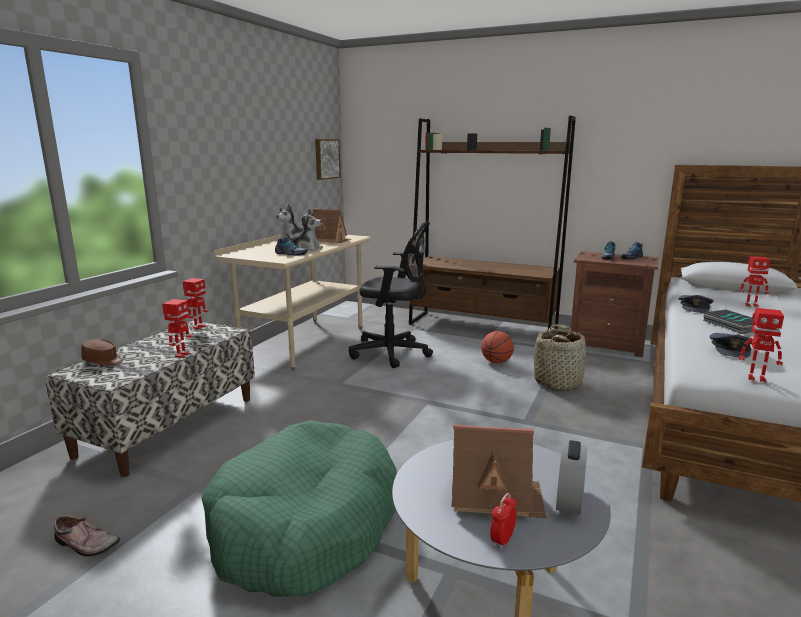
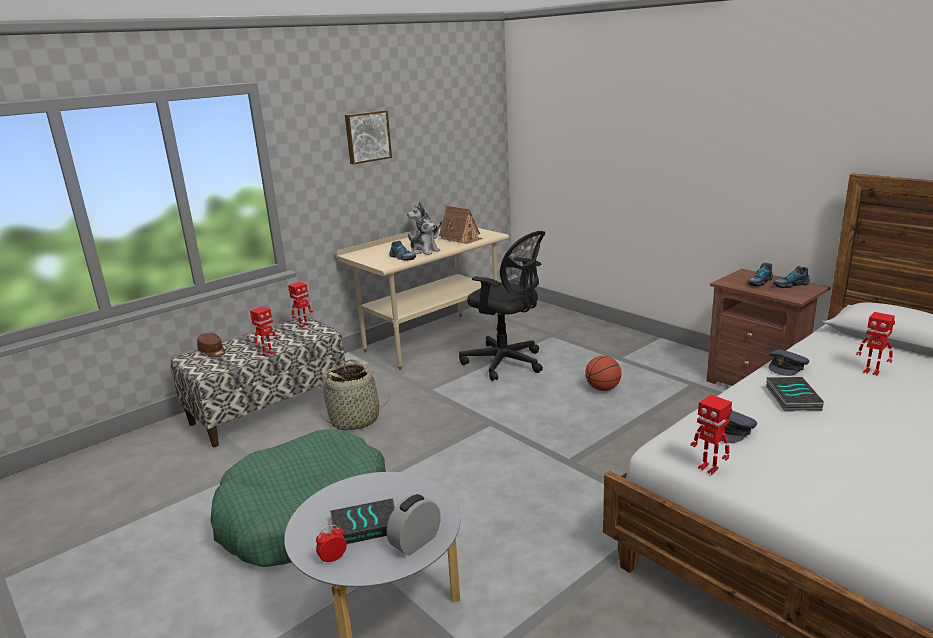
camera: 25 degrees right, 5 degrees up
shoe [54,515,120,557] -> none
picture [315,139,341,180] -> picture moved to [345,110,392,164]
brown bookcase [409,116,576,329] -> none
toy house [451,424,547,520] -> book [330,498,395,544]
basket [534,324,586,391] -> basket moved to [320,359,390,430]

